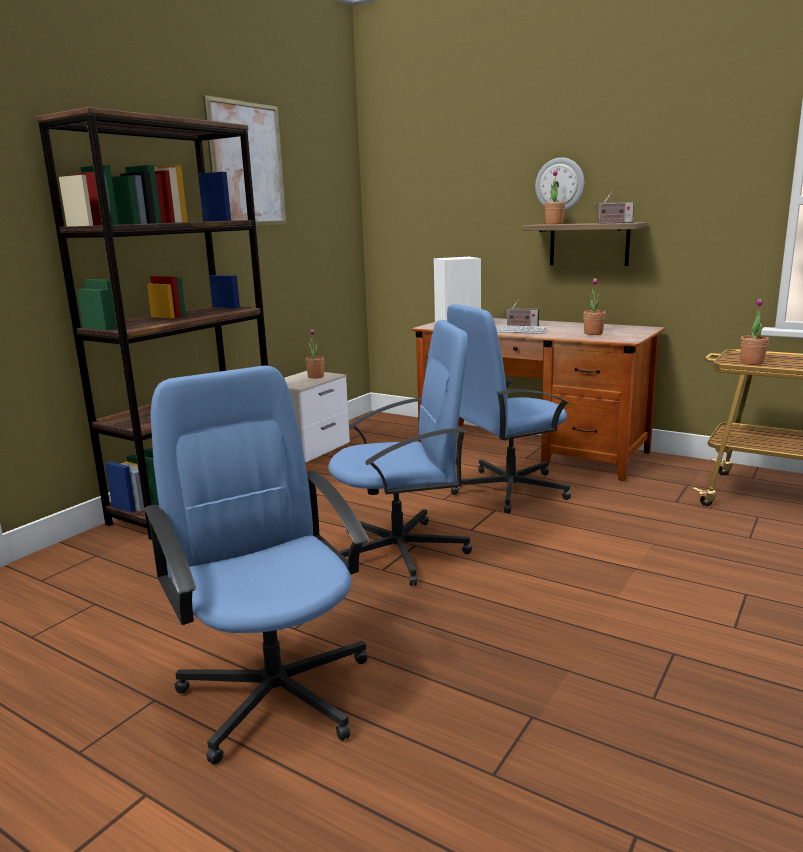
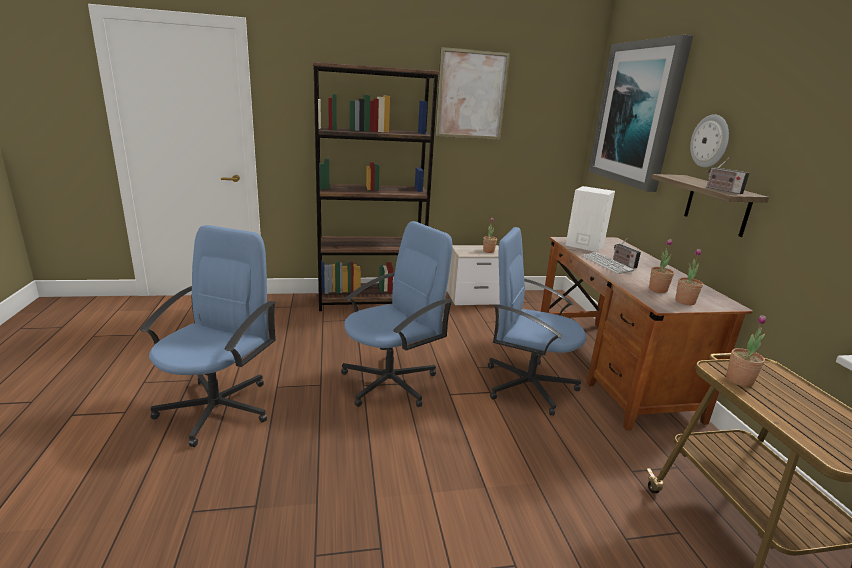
camera: 45 degrees right, 5 degrees up
blue office chair [328,320,472,586] -> blue office chair turned 75 degrees counterclockwise [341,221,453,407]
potted plant [544,170,565,224] -> potted plant moved to [675,248,703,305]
none -> picture [588,35,693,192]

